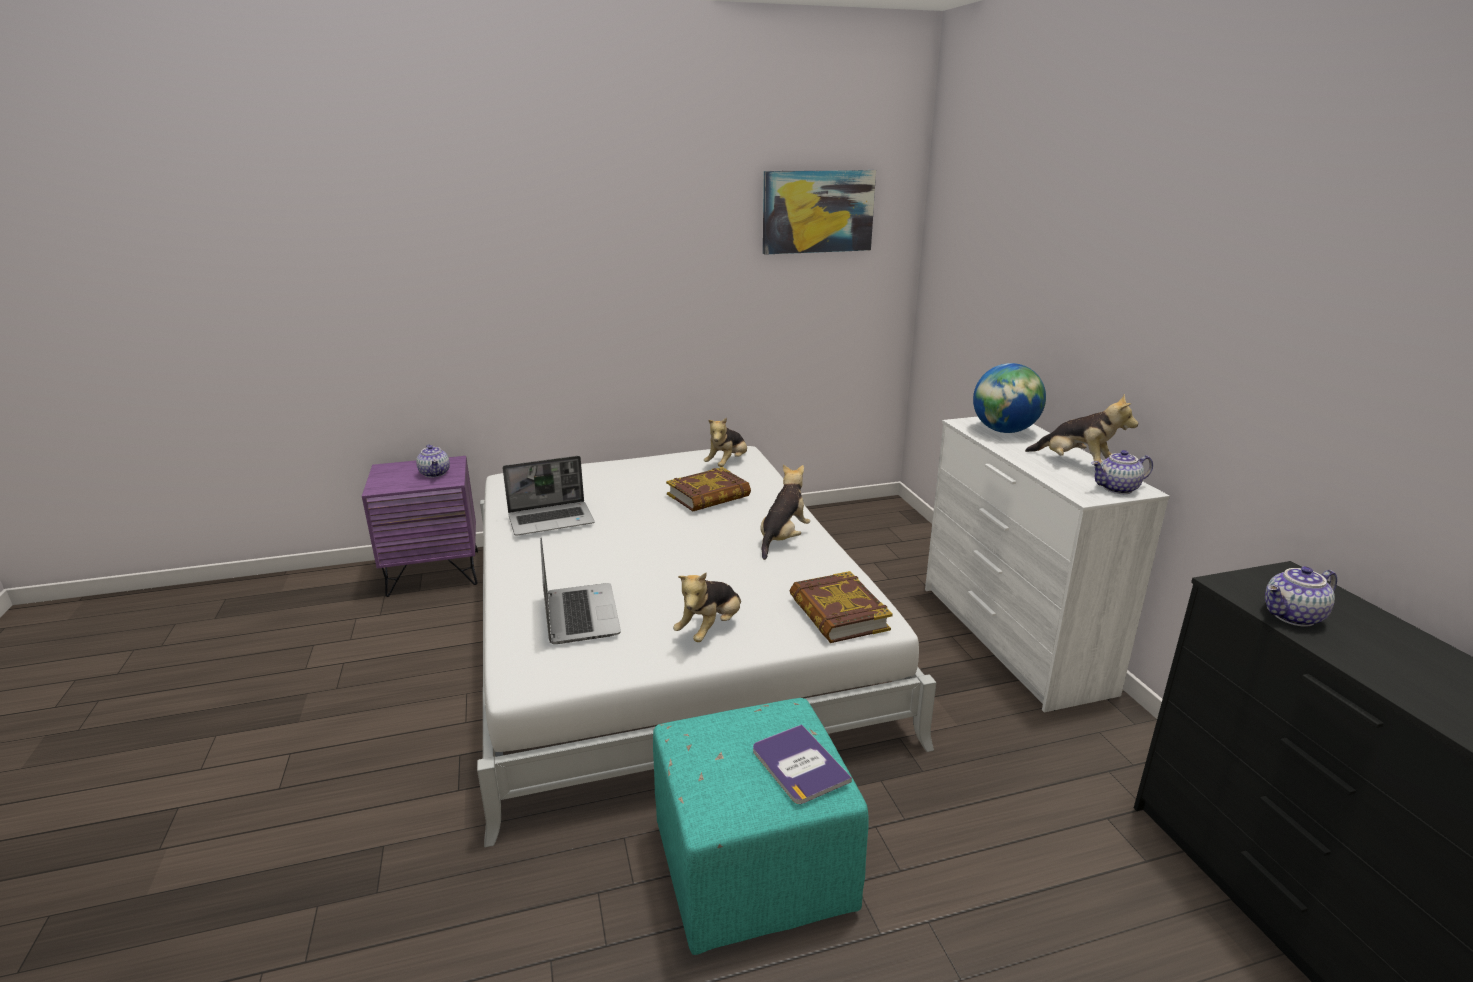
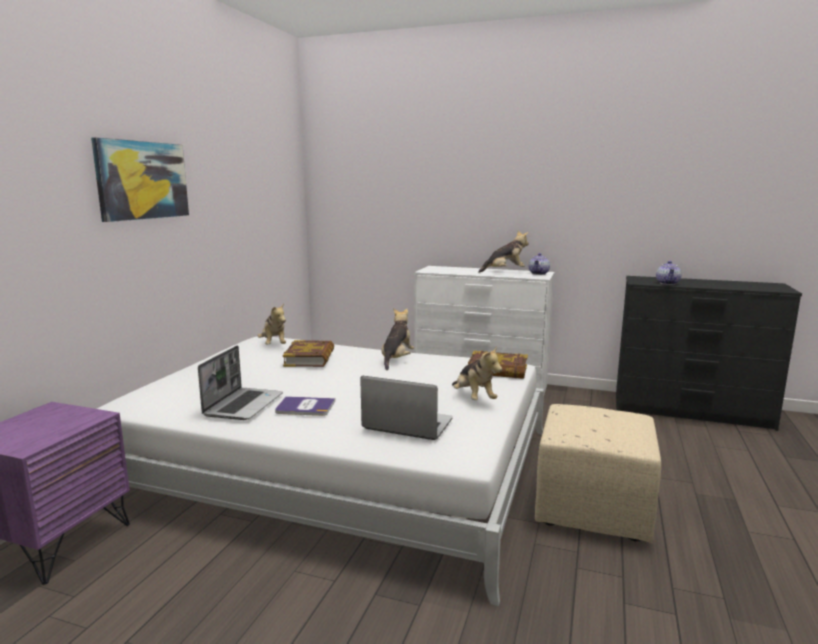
camera: 55 degrees left, 10 degrees down
teapot [416,444,450,478] -> none
turquoise ottoman [653,698,869,955] -> beige ottoman [535,404,661,543]
book [753,724,852,804] -> book moved to [275,396,335,416]
plush toy [760,465,810,560] -> plush toy turned 45 degrees clockwise [381,309,414,370]
picture [763,170,876,255] -> picture moved to [91,137,189,222]
globe [973,363,1046,433] -> none

